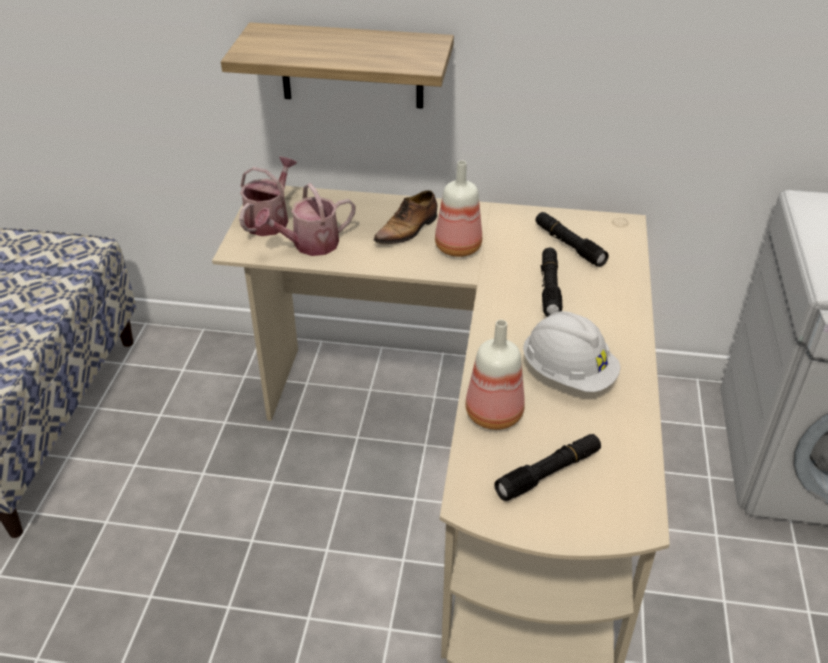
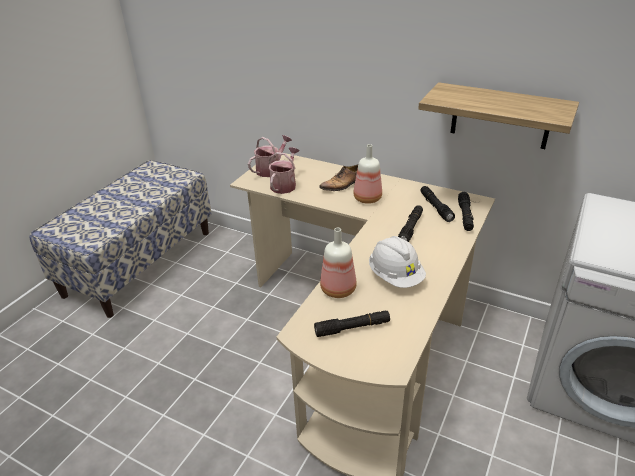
camera: 20 degrees right, 5 degrees down
shelf [221,22,454,109] -> shelf moved to [418,82,579,149]
watering can [255,183,355,256] -> watering can turned 120 degrees clockwise [268,147,299,194]
none -> black flashlight [458,192,474,231]

